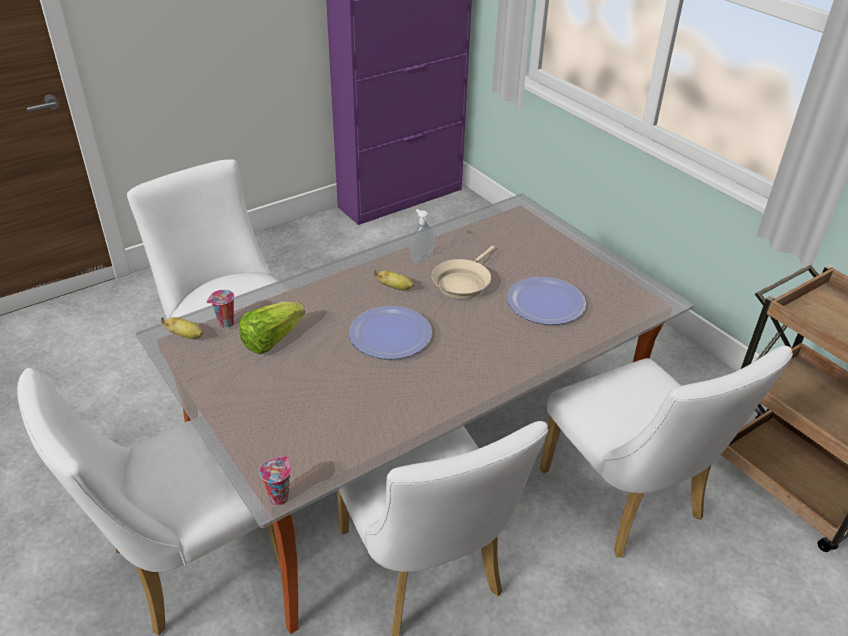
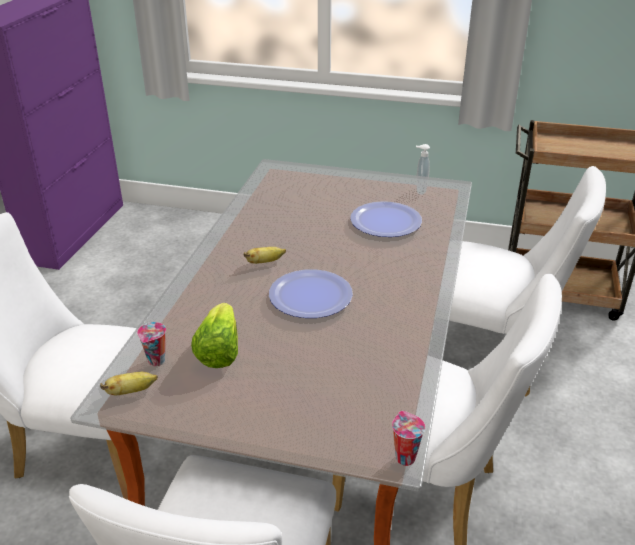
camera: 40 degrees left, 5 degrees down
soap dispenser [410,209,435,263] -> soap dispenser moved to [416,144,430,195]
beige frying pan [432,246,495,299] -> none

